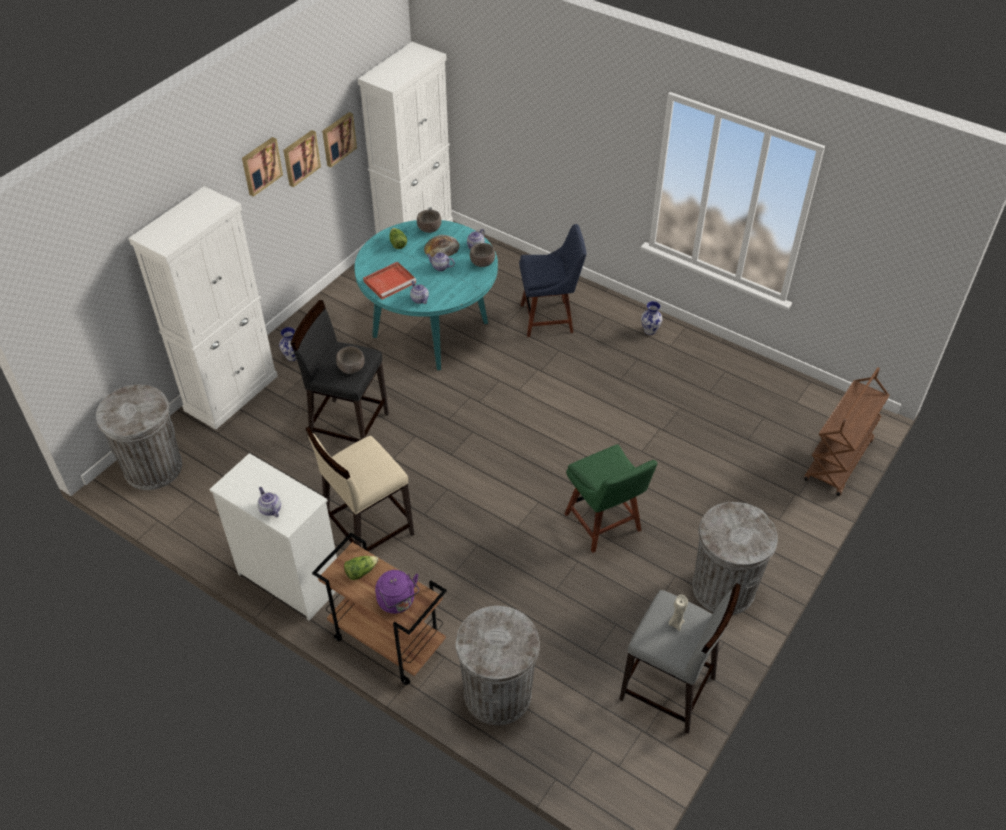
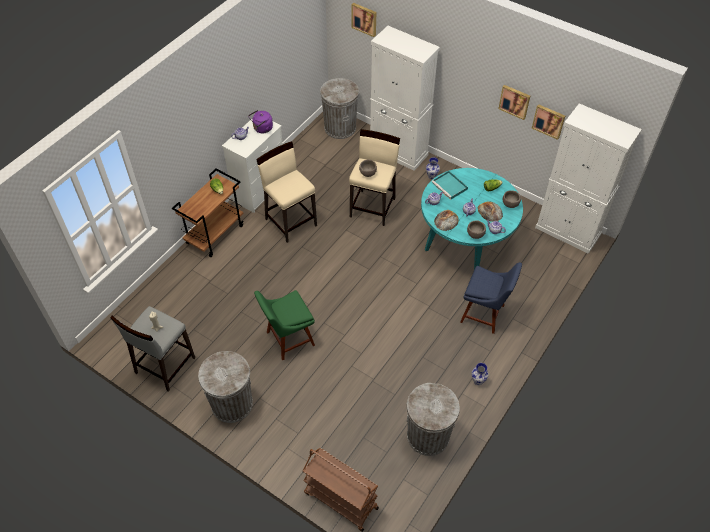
camera: 90 degrees right, 5 degrees up
picture [242,137,283,197] -> picture moved to [352,3,376,37]
black stool [291,300,389,442] -> beige stool [349,129,400,226]
red tray [363,261,417,299] -> turquoise tray [432,171,468,200]
purple kettle [375,570,419,614] -> purple kettle moved to [248,110,273,133]
grey trash can [456,606,540,725] -> grey trash can moved to [406,383,460,456]
blue chair [519,224,587,337] -> blue chair turned 60 degrees counterclockwise [460,262,522,334]
none -> bread [434,210,459,231]

